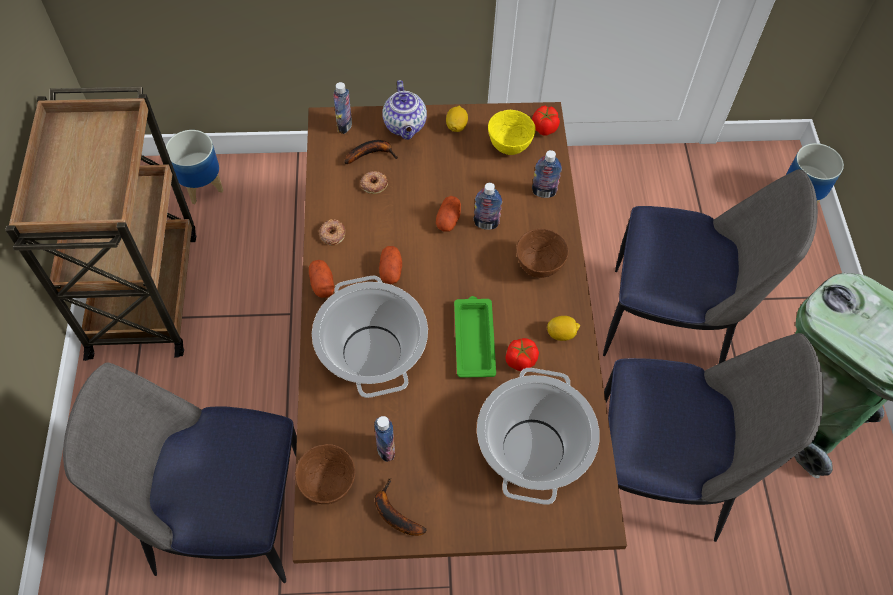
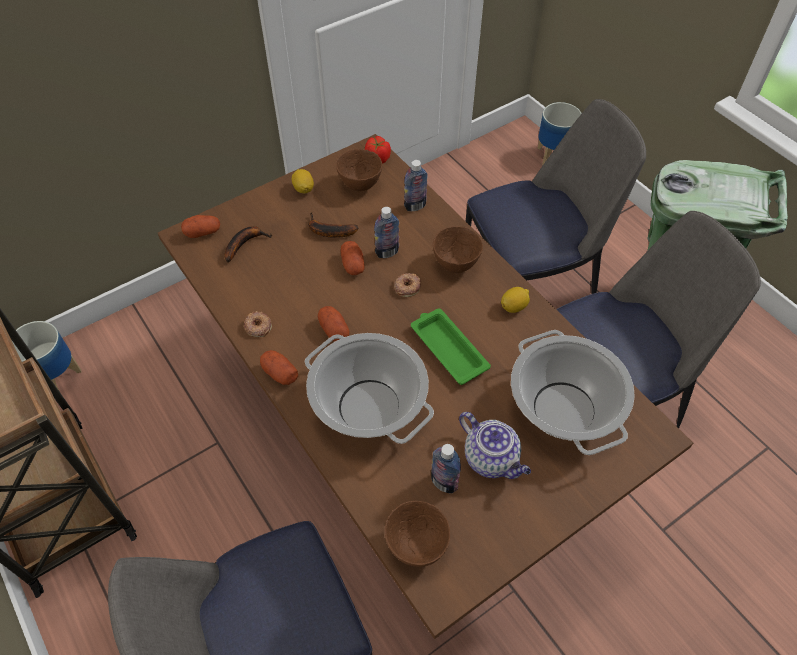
camera: 30 degrees left, 5 degrees down
bottle [333,82,352,134] -> potato [181,215,220,238]
donut [360,171,388,194] -> donut moved to [394,273,421,297]
banana [375,478,427,536] -> banana moved to [308,212,359,238]
teapot [382,80,427,140] -> teapot moved to [459,412,531,479]
yellow bowl [488,110,536,155] -> brown bowl [336,149,382,191]
tomato [505,338,539,371] -> none

